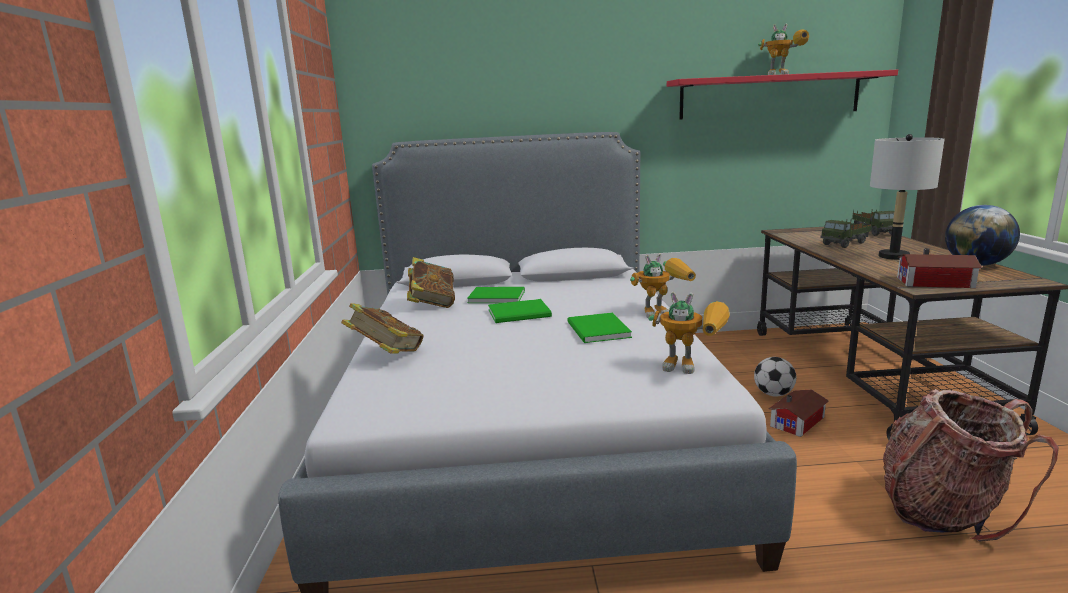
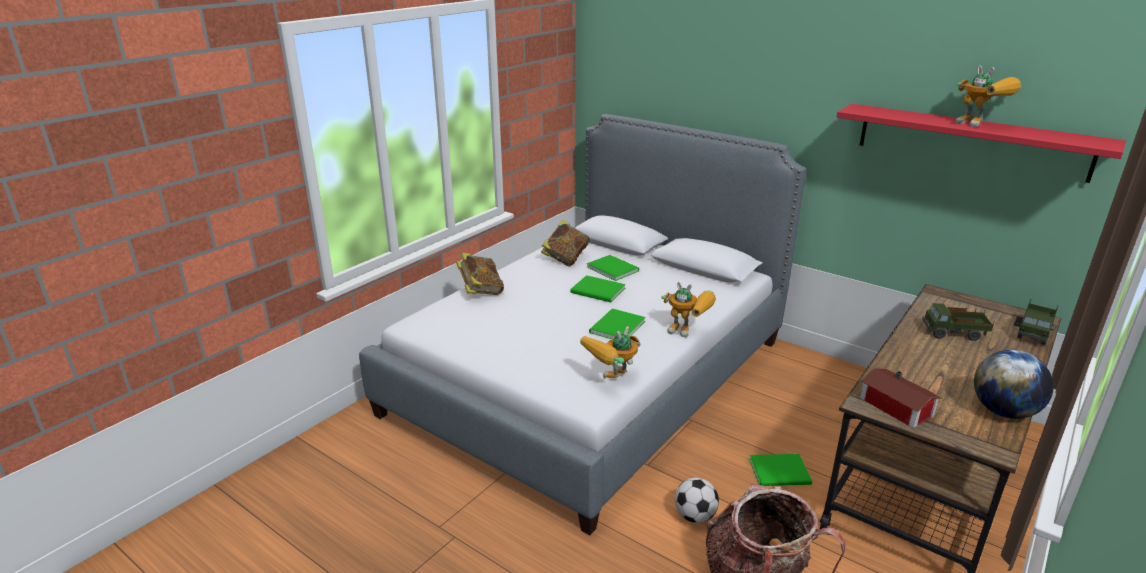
camera: 40 degrees right, 10 degrees up
toy robot [648,292,730,374] -> toy robot turned 75 degrees clockwise [580,326,640,378]
football [754,357,796,396] -> football moved to [675,478,719,523]
toy house [769,390,829,437] -> green book [749,454,812,486]
grey table lamp [870,134,944,260] -> none

